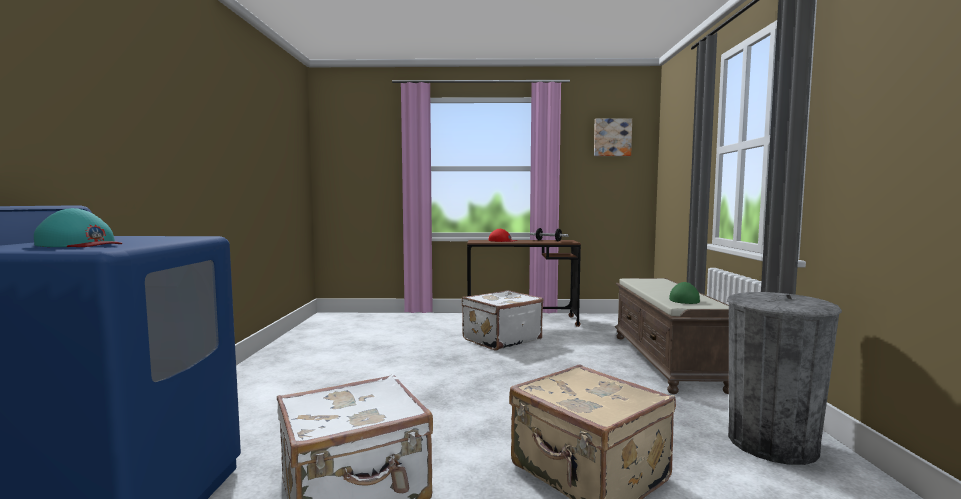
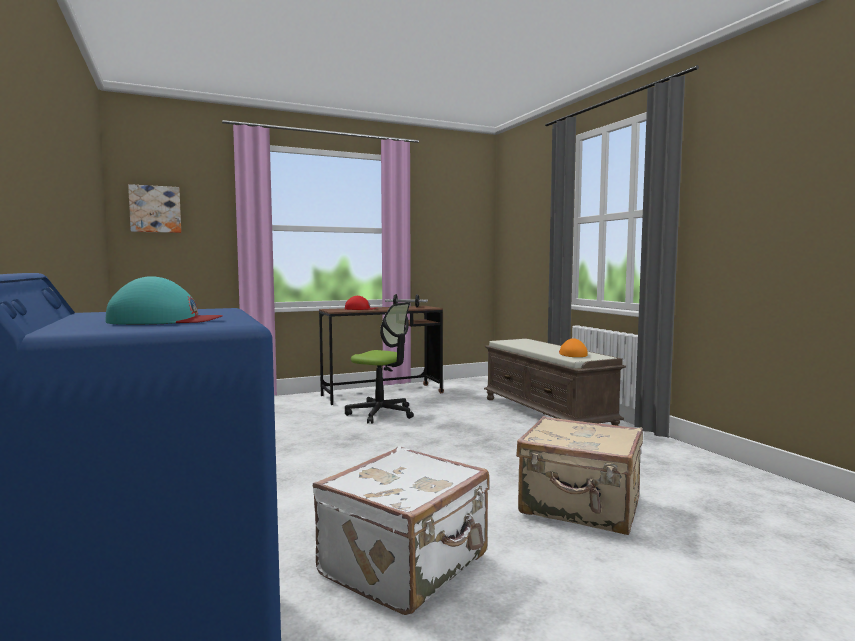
camera: 25 degrees left, 0 degrees up
white suitcase [462,290,544,350] -> office chair [345,302,414,424]
picture [594,119,632,156] -> picture moved to [128,184,181,233]
green cap [669,282,700,304] -> orange cap [559,338,588,357]
grey trash can [727,292,842,465] -> none

